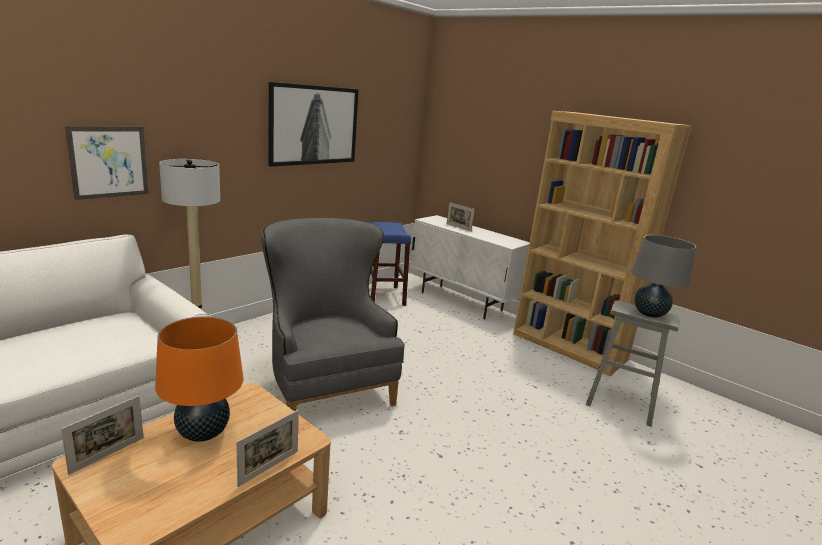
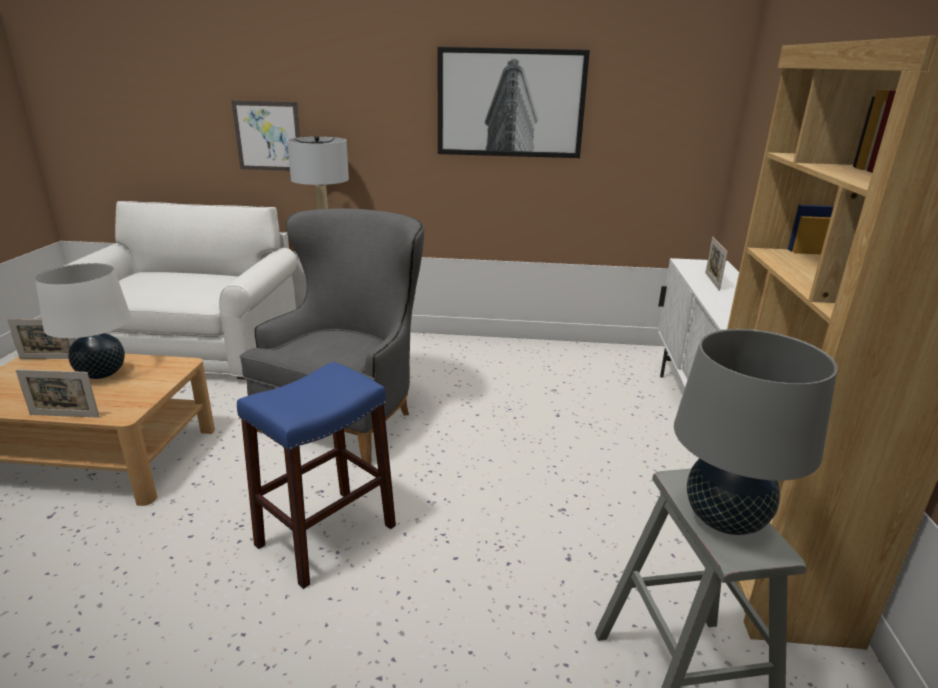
camera: 55 degrees right, 5 degrees up
orange table lamp [155,316,244,442] -> white table lamp [35,263,131,379]
blue stool [370,222,411,306] -> blue stool moved to [237,362,396,589]

